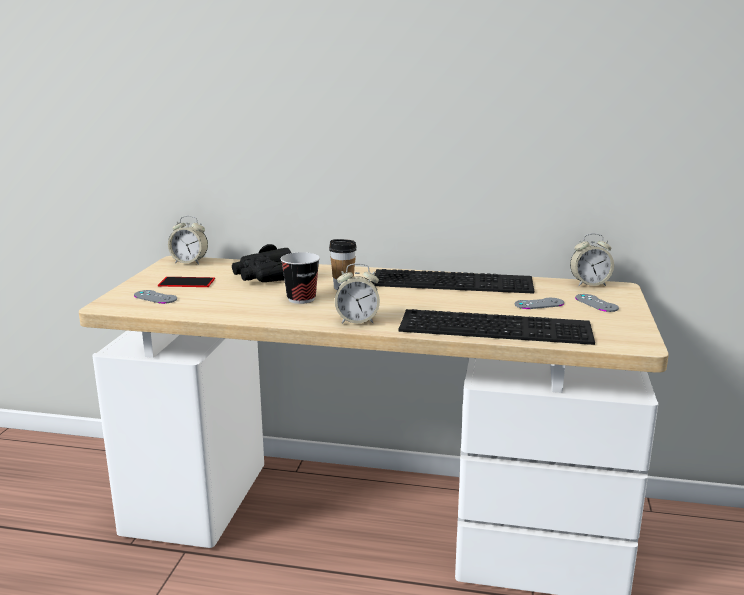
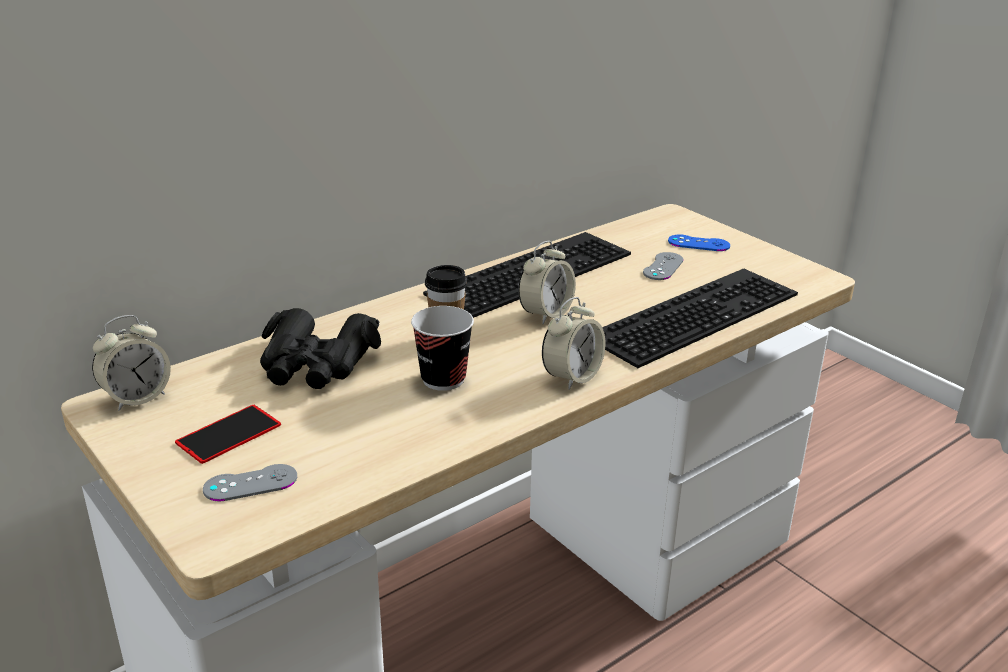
camera: 50 degrees left, 10 degrees up
alarm clock [570,233,614,287] -> alarm clock moved to [518,241,576,324]
grey game controller [575,294,619,312] -> blue game controller [668,235,730,251]

